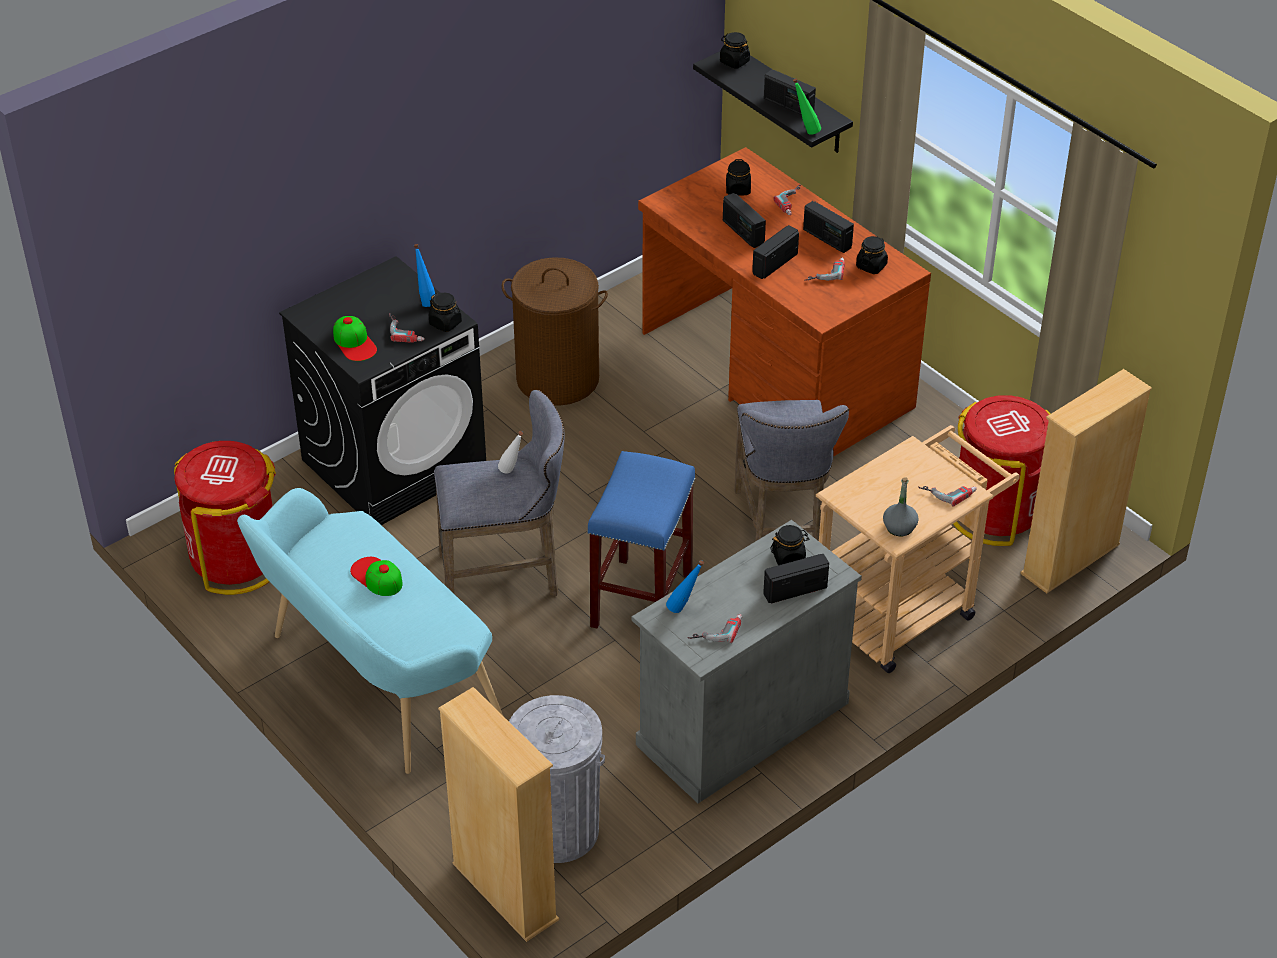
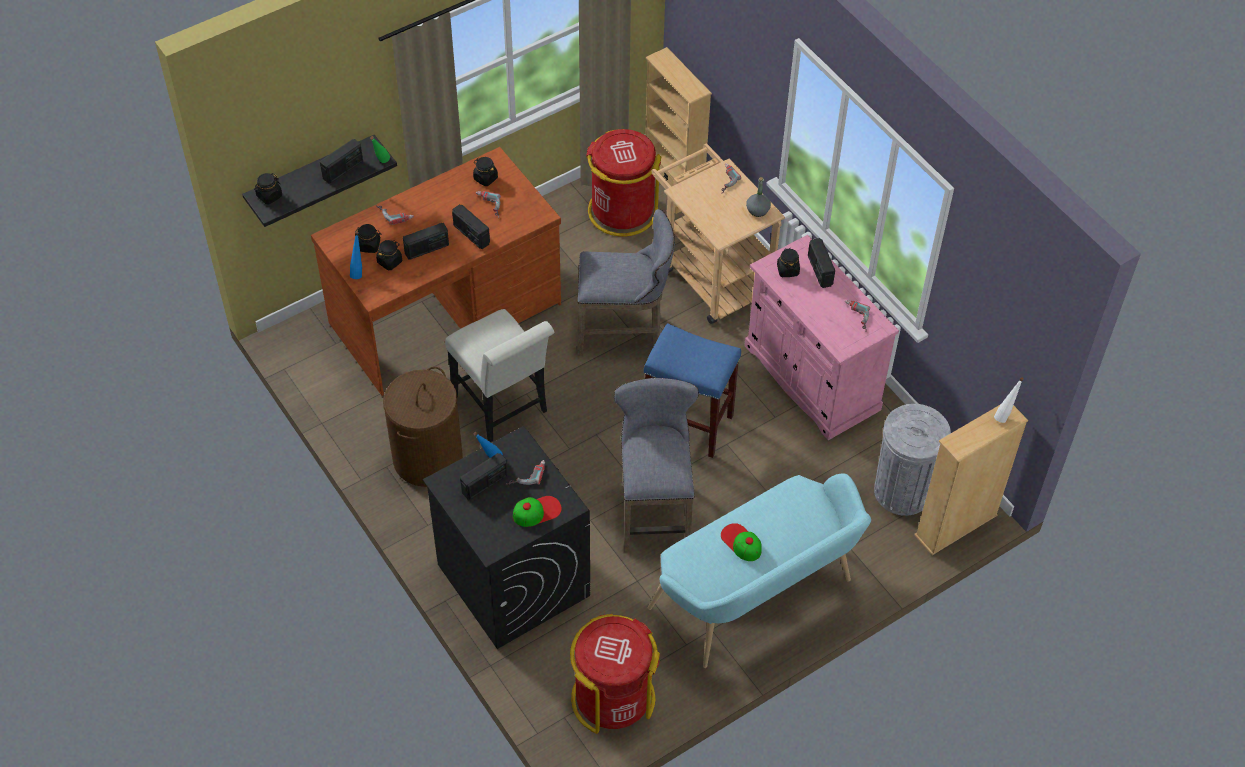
camera: 85 degrees left, 10 degrees up
cap [350,557,403,596] -> cap turned 90 degrees clockwise [721,523,762,561]
black jar [429,293,462,332] -> black jar moved to [376,240,402,270]
white bottle [498,431,523,474] -> white bottle moved to [994,377,1024,423]
grey cabinet [632,520,862,803] -> pink cabinet [744,235,899,440]
blue bottle [666,560,704,613] -> blue bottle moved to [350,232,362,279]
radio [803,201,854,253] -> radio moved to [460,453,507,500]
none -> white chair [445,309,554,442]

